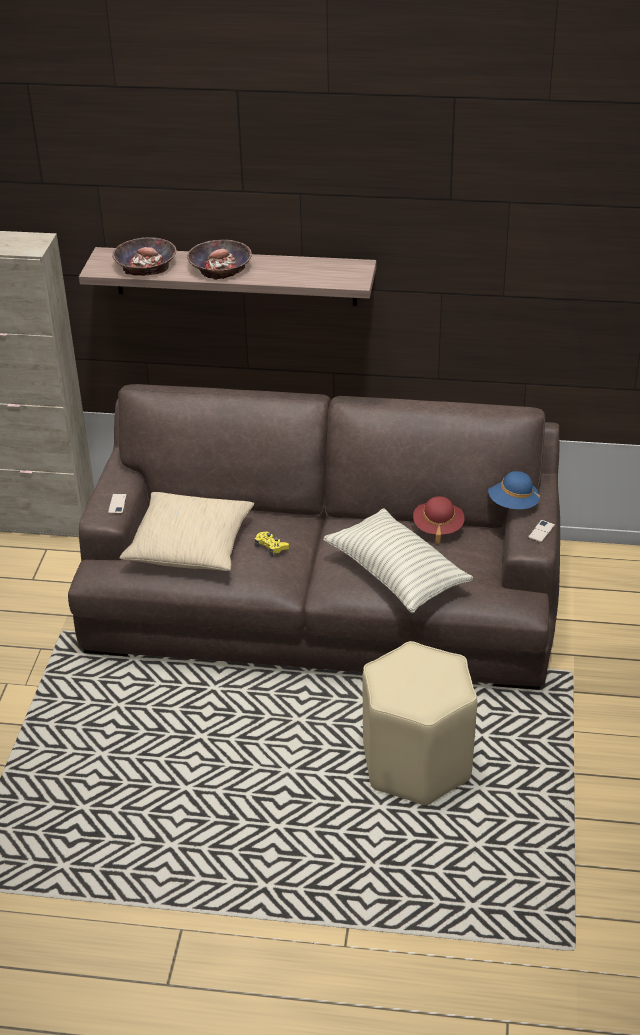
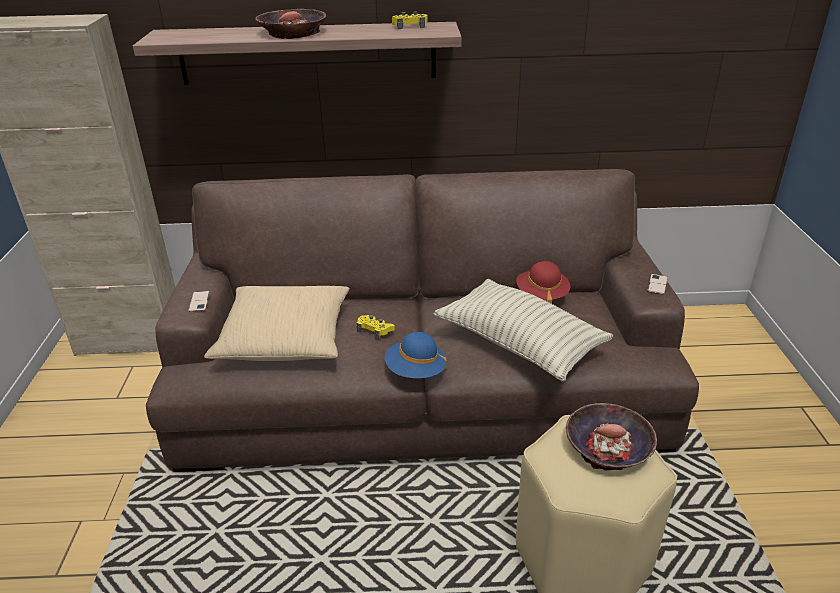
camera: 10 degrees left, 5 degrees down
bowl [112,237,176,276] -> bowl moved to [566,403,657,470]
blue hat [488,471,540,509] -> blue hat moved to [385,332,447,378]
none -> yellow game controller [392,11,427,29]

